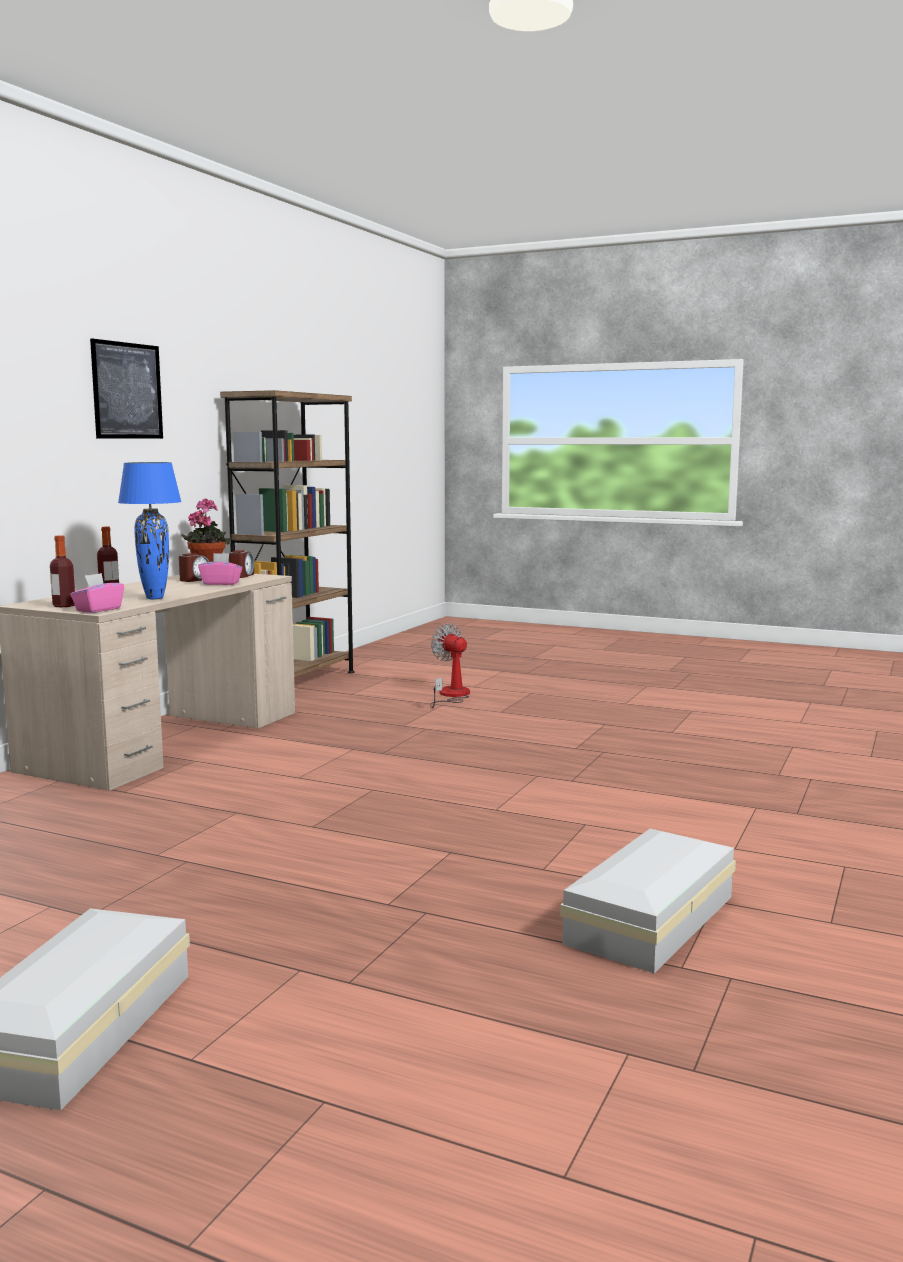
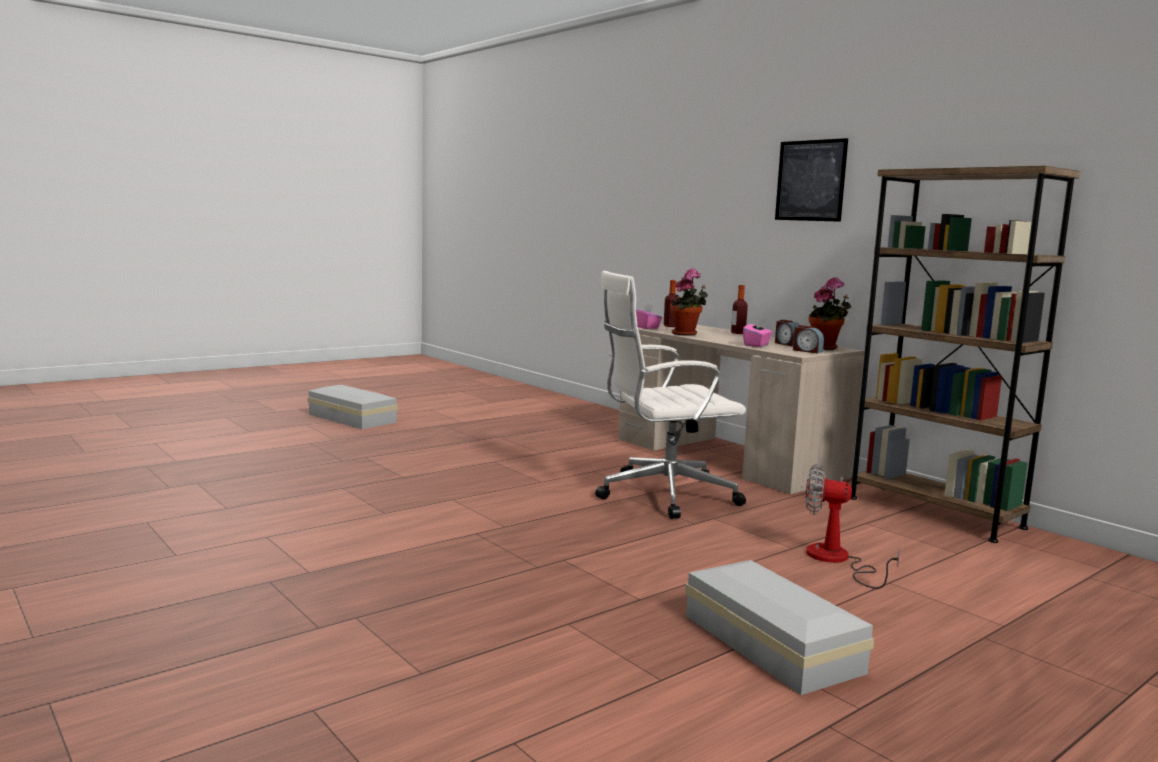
camera: 115 degrees right, 0 degrees up
blue table lamp [118,462,182,599] -> potted plant [670,268,708,336]
fan [430,623,470,708] -> fan turned 150 degrees counterclockwise [806,464,900,589]
white storage box [560,829,736,973] -> white storage box moved to [685,560,874,695]
none -> white office chair [595,271,746,519]

